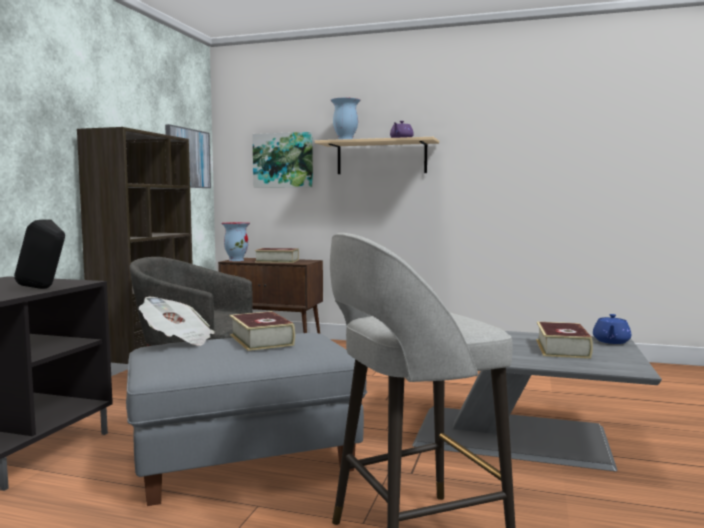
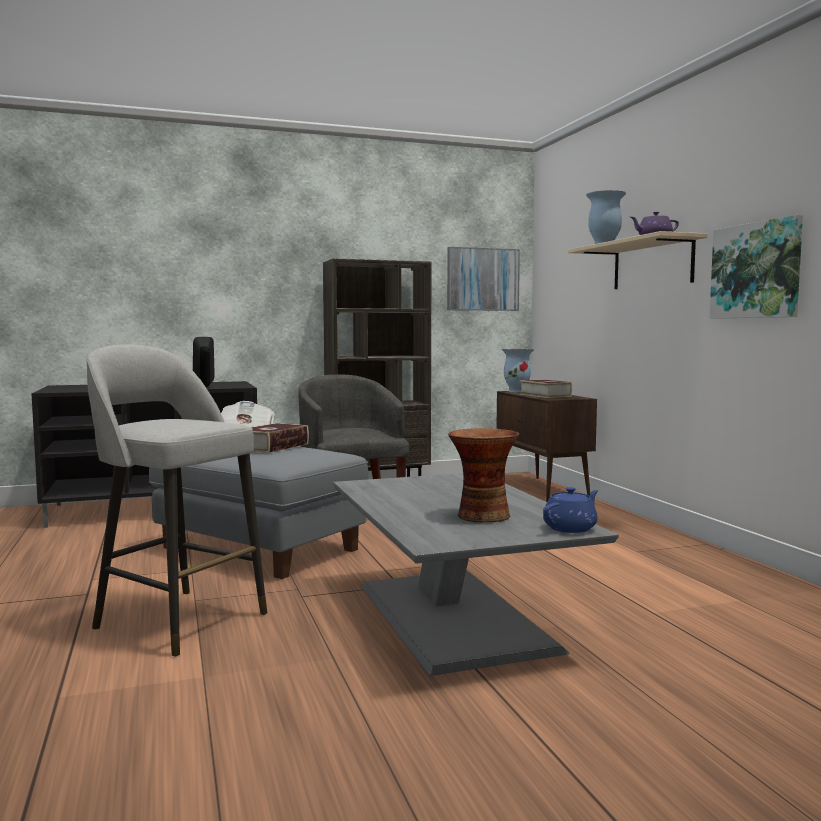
camera: 55 degrees right, 0 degrees up
picture [252,132,313,188] -> picture moved to [710,215,803,319]
book [536,322,593,359] -> vase [448,428,519,523]
blue teapot [593,314,631,344] -> blue teapot turned 150 degrees clockwise [543,487,599,533]

